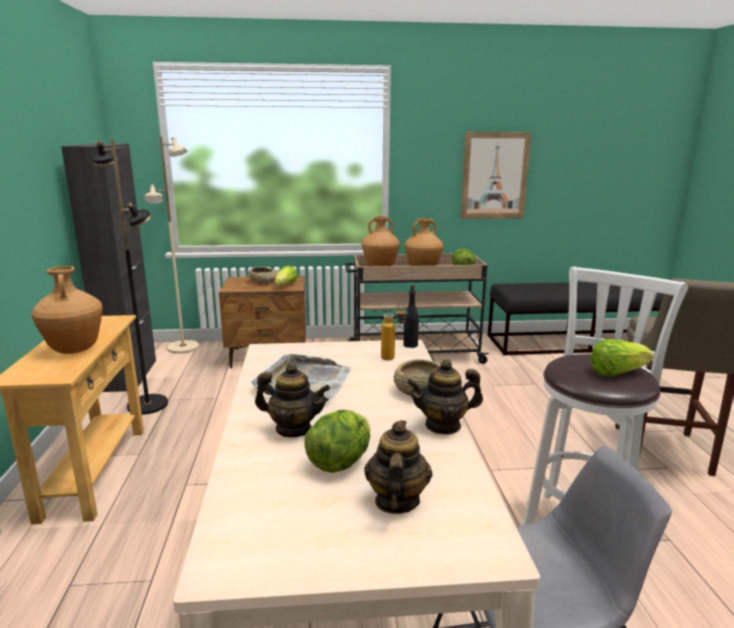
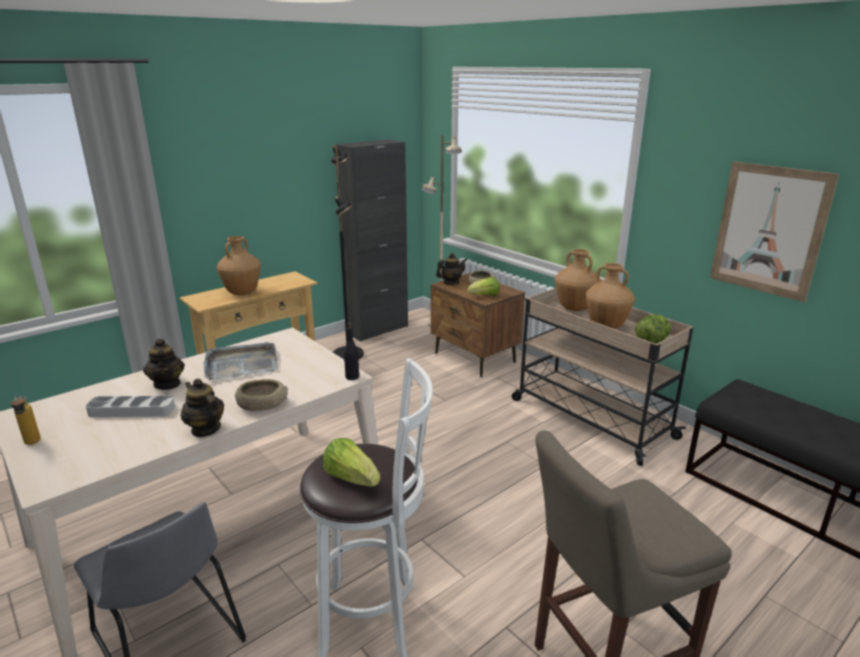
camera: 55 degrees right, 5 degrees up
lettuce [304,410,370,473] -> grey tray [86,396,175,417]
teapot [364,420,433,514] -> teapot moved to [436,253,467,285]
bottle [381,306,408,360] -> bottle moved to [11,395,41,445]

